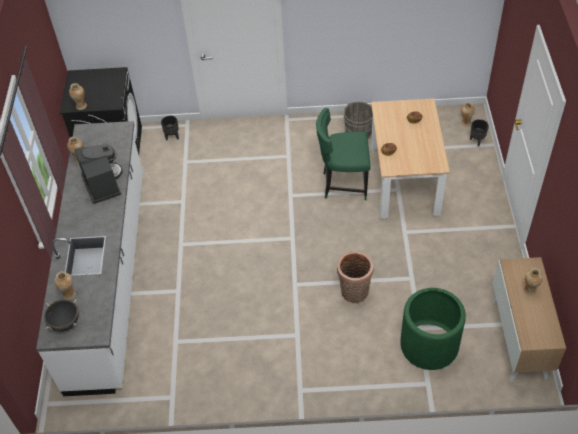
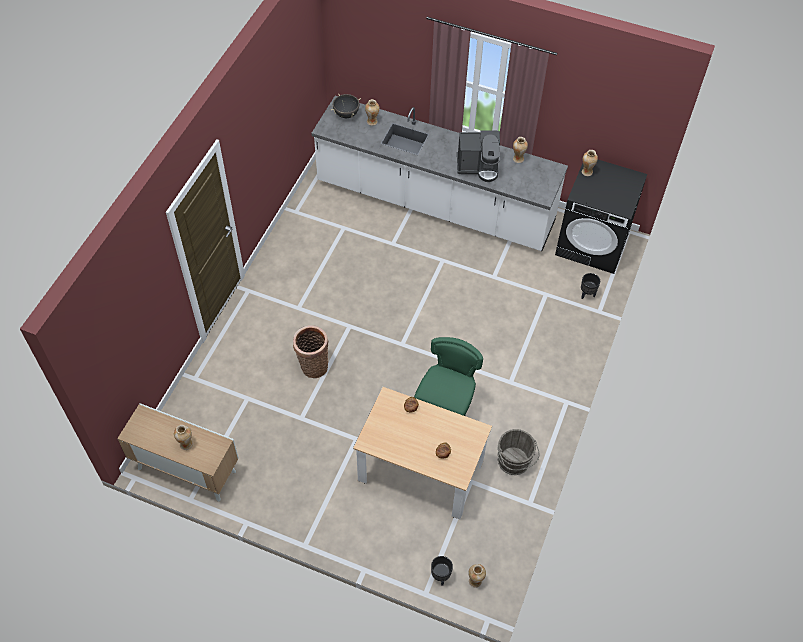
camera: 110 degrees right, 5 degrees up
green planter [400,288,466,370] -> none

